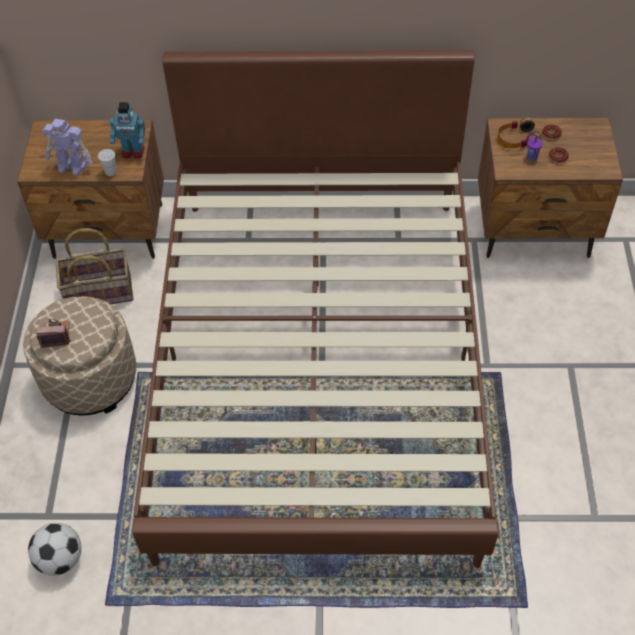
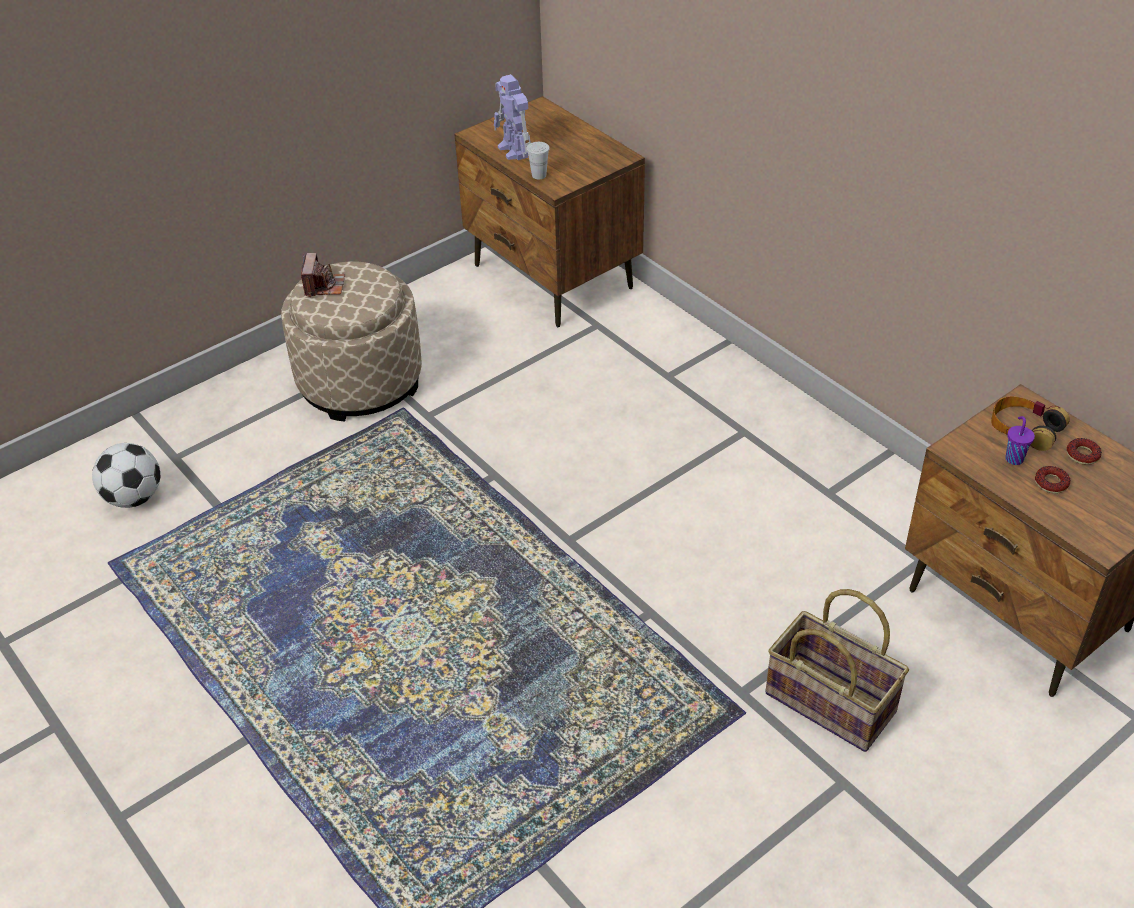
camera: 50 degrees right, 10 degrees down
camera [36,319,71,348] -> camera turned 45 degrees clockwise [301,253,345,297]
basket [56,228,133,304] -> basket moved to [765,589,909,752]
toy robot [110,102,145,159] -> none
brown bed [132,50,499,568] -> none

